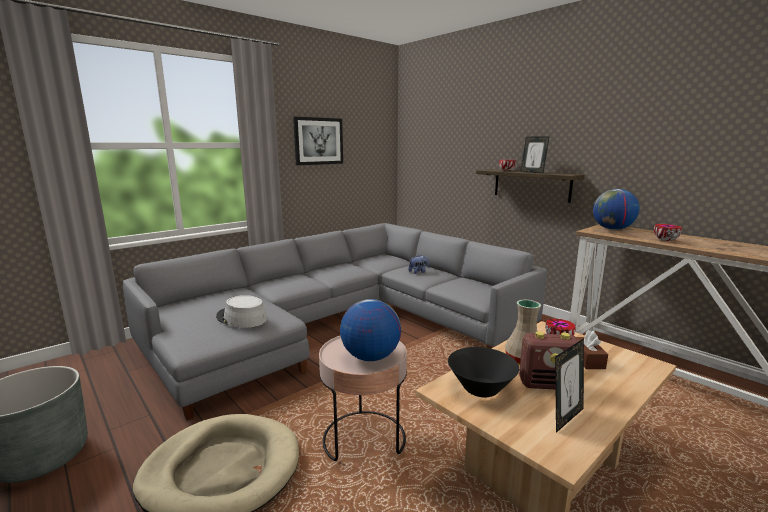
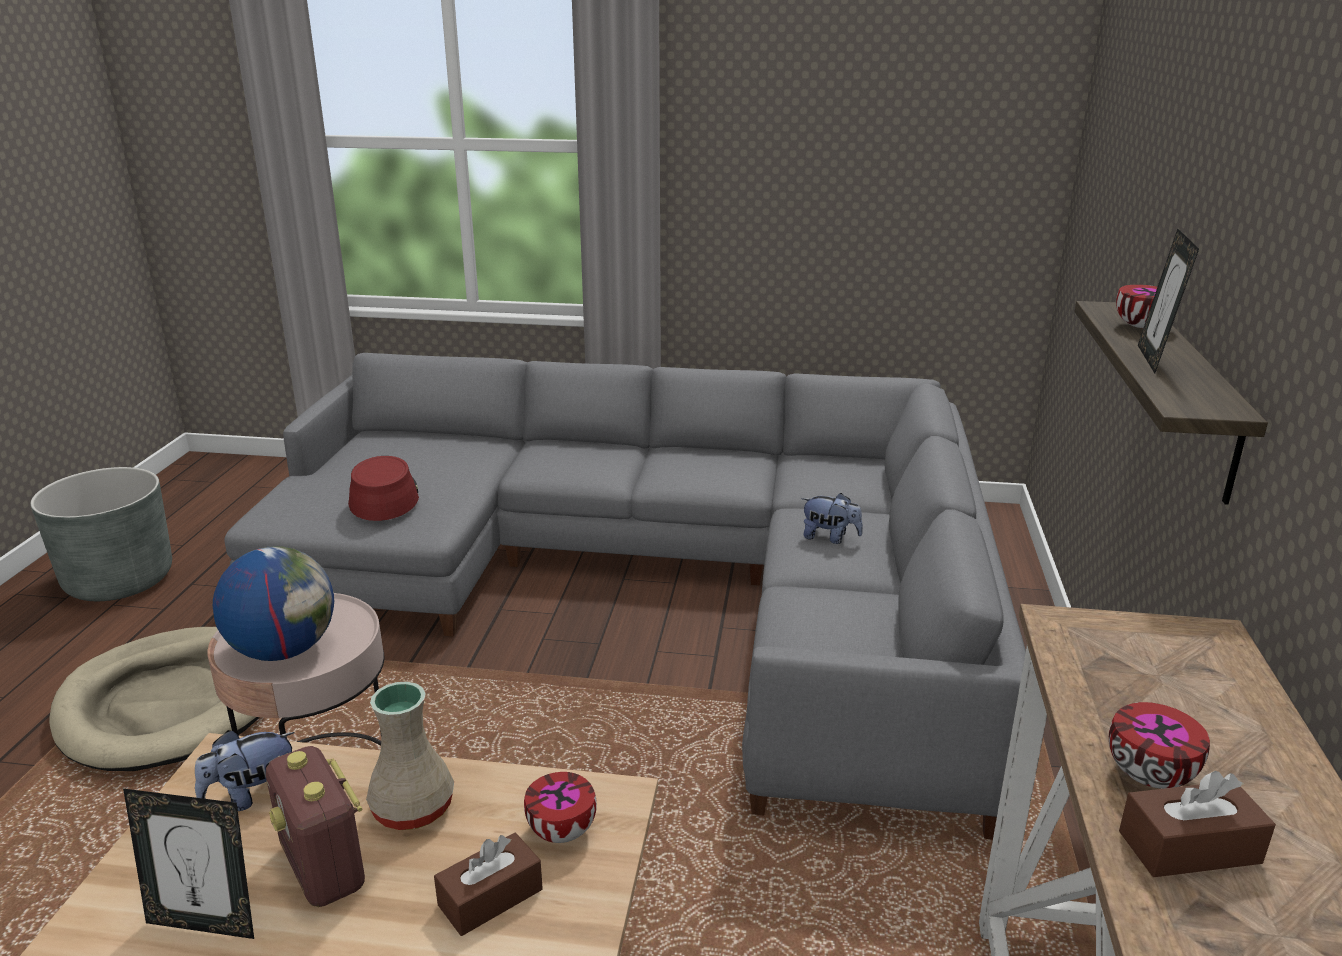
camera: 50 degrees right, 10 degrees up
grey hat [216,295,267,328] -> red hat [348,456,419,521]
picture [293,117,343,165] -> none
black bowl [448,347,519,397] -> plush toy [195,730,295,811]
globe [593,189,640,230] -> none
none -> brown tissue box [1119,771,1276,877]

